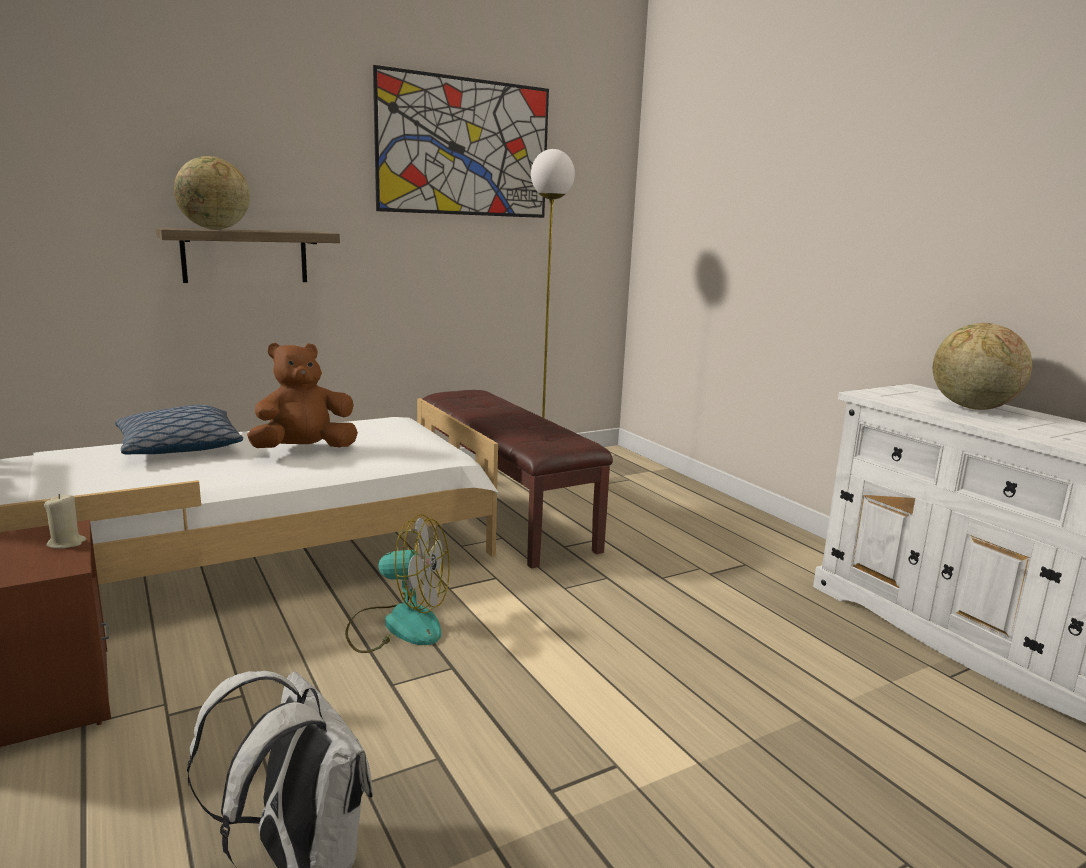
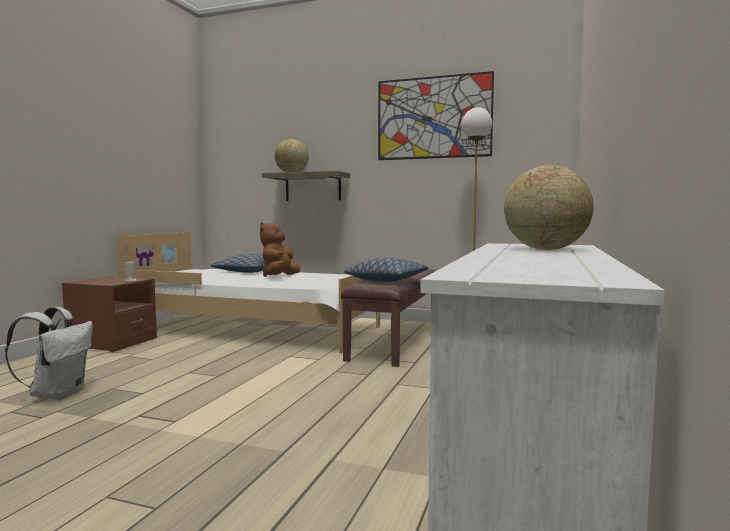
camera: 50 degrees right, 10 degrees down
brown plush toy [247,343,358,448] -> brown plush toy turned 90 degrees counterclockwise [260,222,300,277]
fan [345,514,450,653] -> none
none -> pillow [344,258,429,282]

